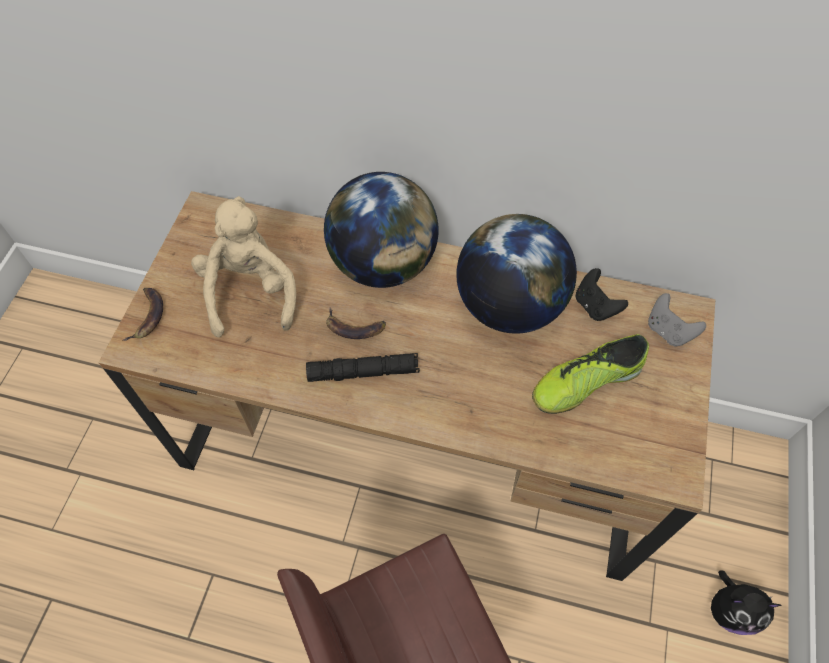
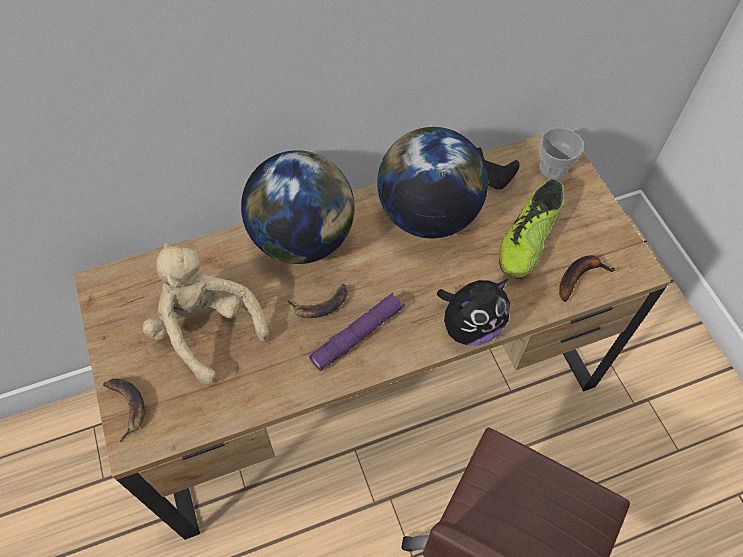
camera: 35 degrees left, 0 degrees up
black flashlight [306,353,420,382] -> purple flashlight [309,293,405,371]
grey game controller [648,293,706,347] -> cup [539,128,584,179]
plush toy [711,570,782,635] -> plush toy moved to [437,279,510,345]
none -> banana [559,255,615,302]

